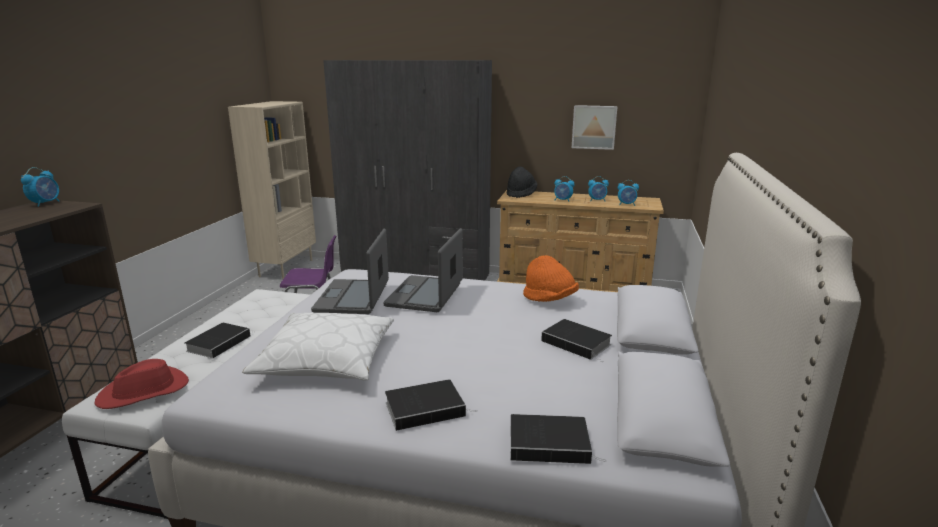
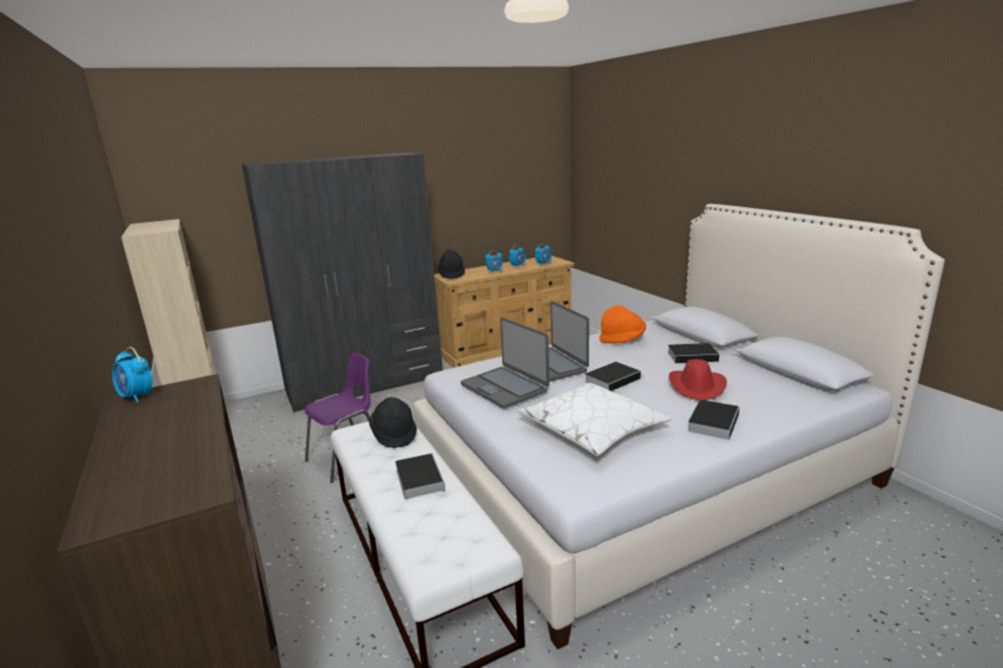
camera: 40 degrees left, 0 degrees up
alarm clock [21,167,59,207] -> alarm clock turned 150 degrees clockwise [112,347,152,403]
red hat [94,359,189,409] -> red hat moved to [669,359,727,400]
book [510,414,606,464] -> book moved to [585,362,641,391]
picture [572,105,618,150] -> none
none -> black hat [369,397,417,448]

